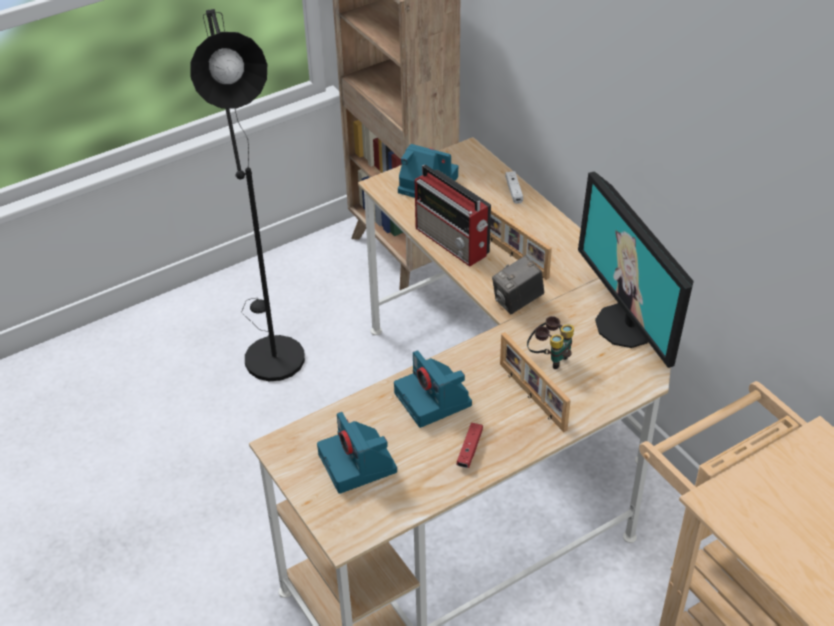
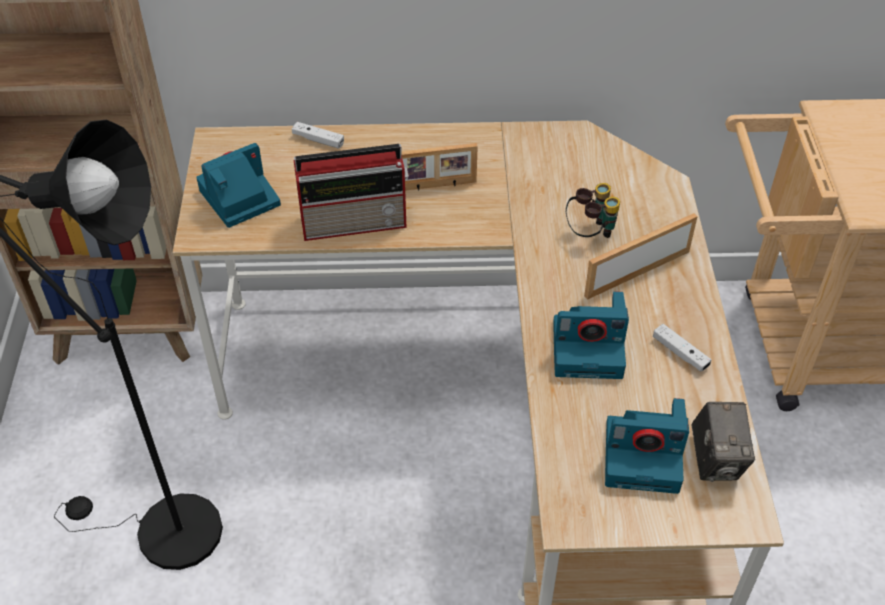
camera: 60 degrees left, 5 degrees up
red game controller [457,423,483,468] -> white game controller [653,324,712,372]
camera [492,255,544,314] -> camera moved to [692,402,755,482]
picture frame [500,333,571,432] -> picture frame turned 150 degrees clockwise [584,213,698,300]
monitor [578,171,694,368] -> none

